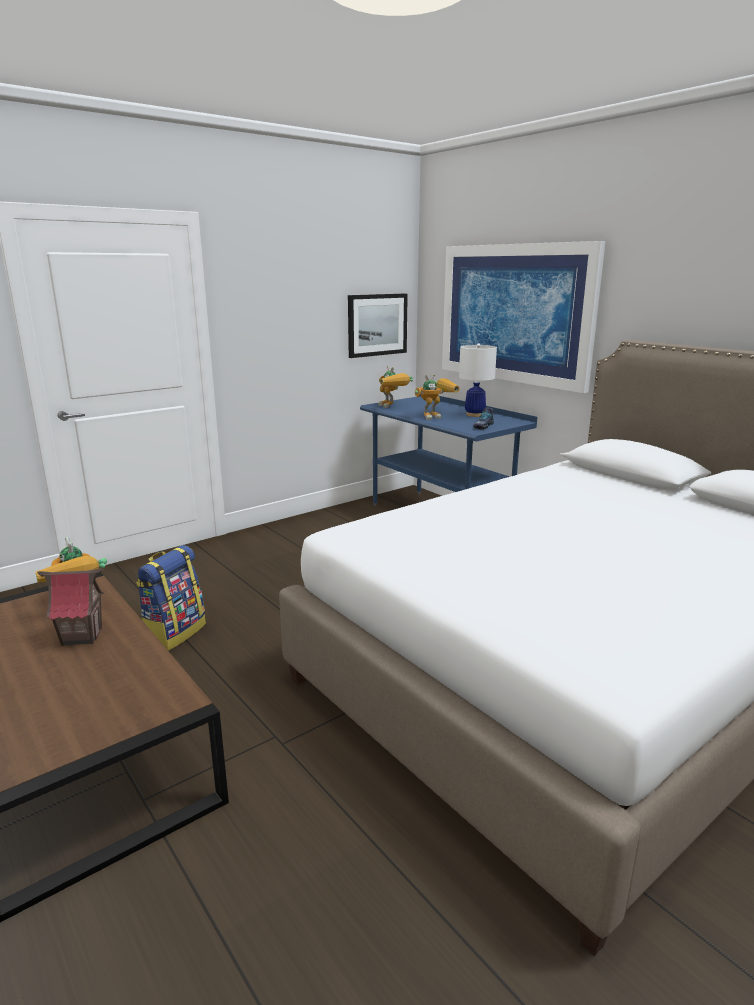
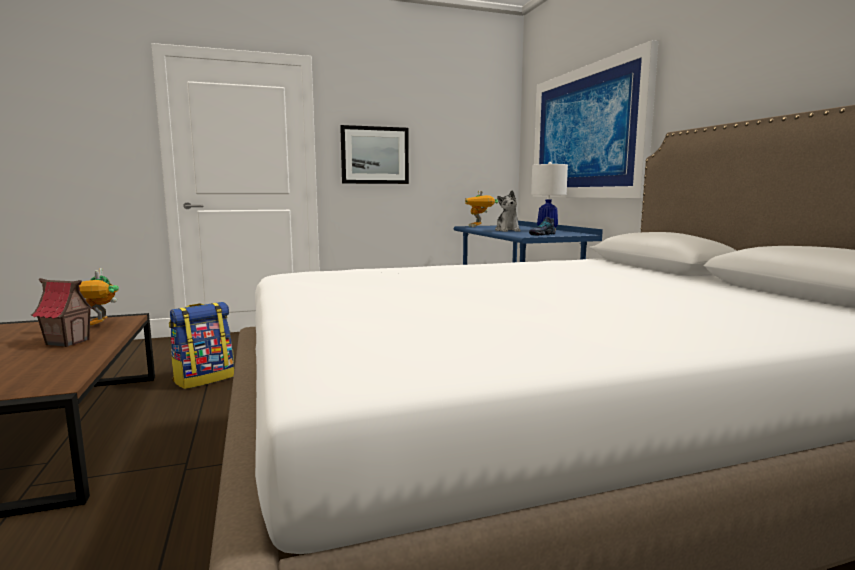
camera: 20 degrees right, 10 degrees down
picture [348,294,408,358] -> picture moved to [340,125,409,184]
toy robot [415,374,460,420] -> plush toy [495,190,521,232]

